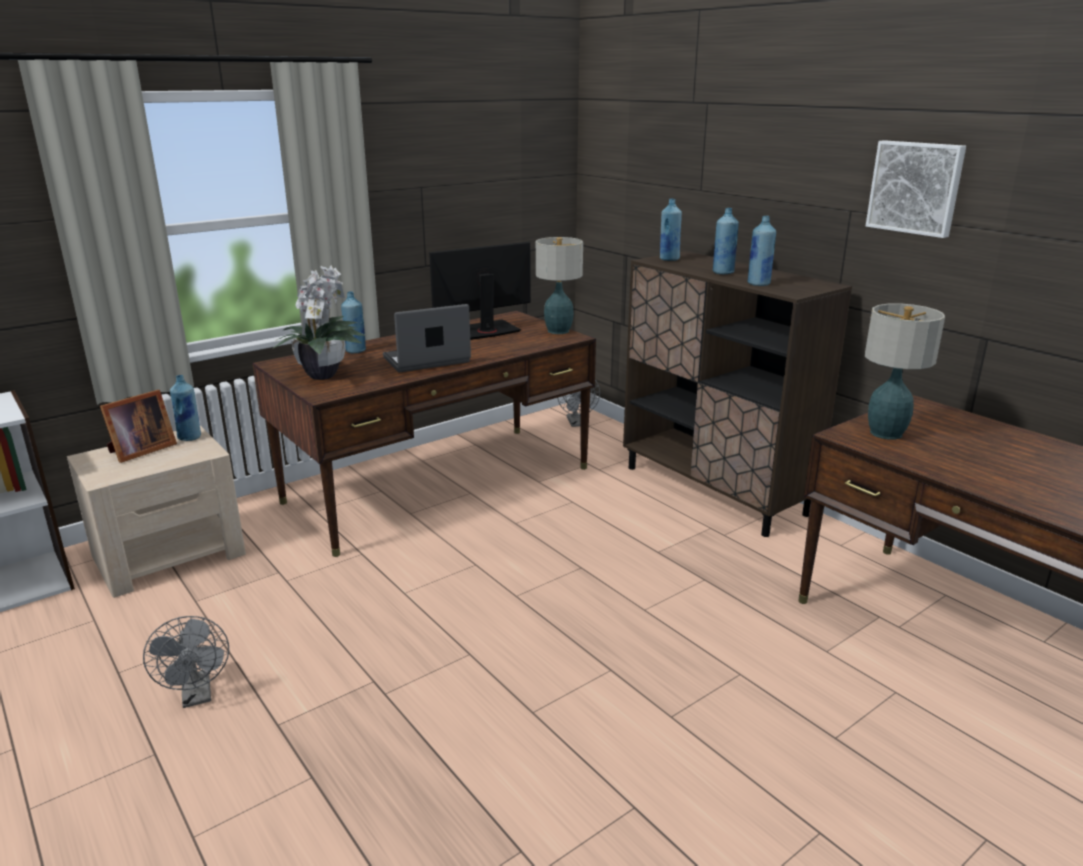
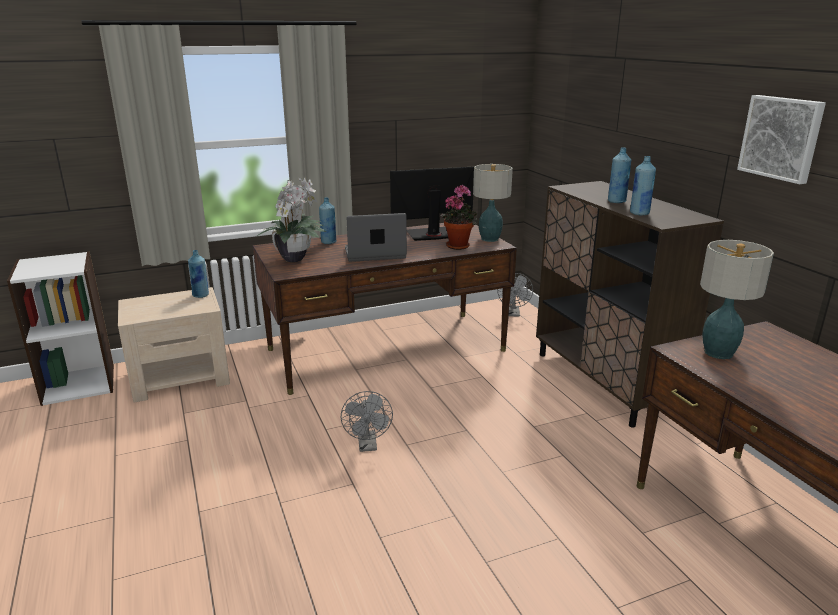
camera: 15 degrees right, 0 degrees up
picture frame [100,390,177,463] -> none
grey fan [143,616,229,708] -> grey fan moved to [341,391,393,452]
blue bottle [660,199,682,261] -> none
none -> potted plant [439,185,478,250]

